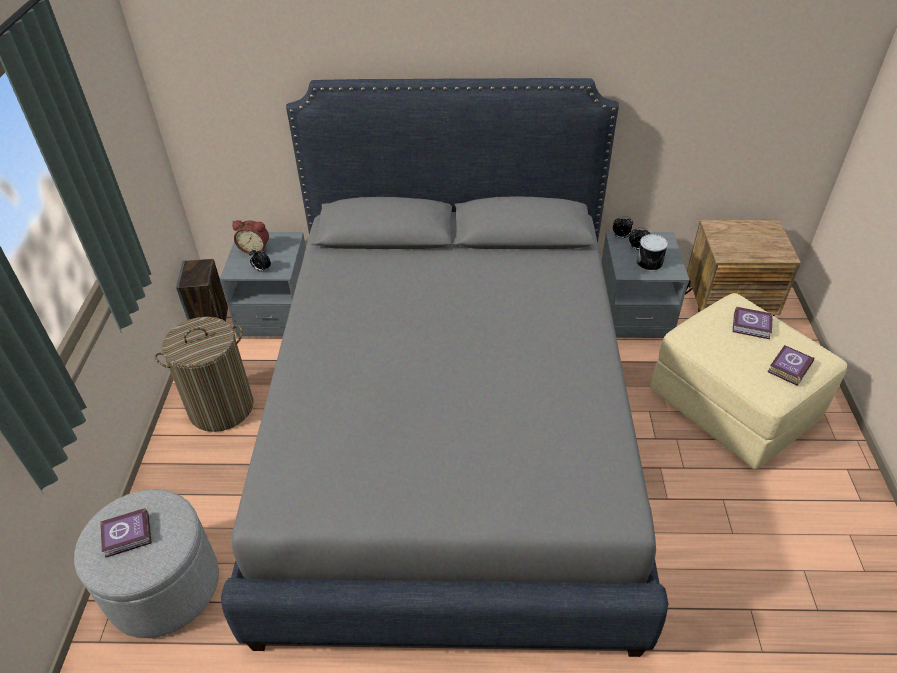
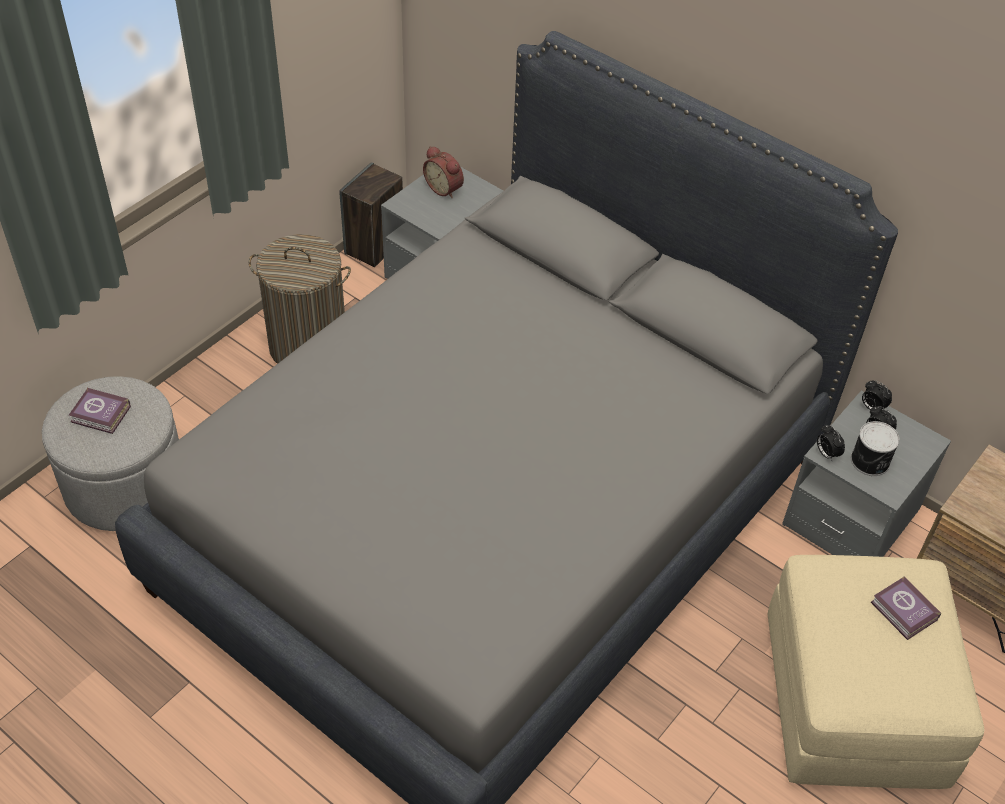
camera: 35 degrees right, 5 degrees up
alarm clock [249,249,271,272] -> alarm clock moved to [817,425,845,461]
book [768,345,815,386] -> none

